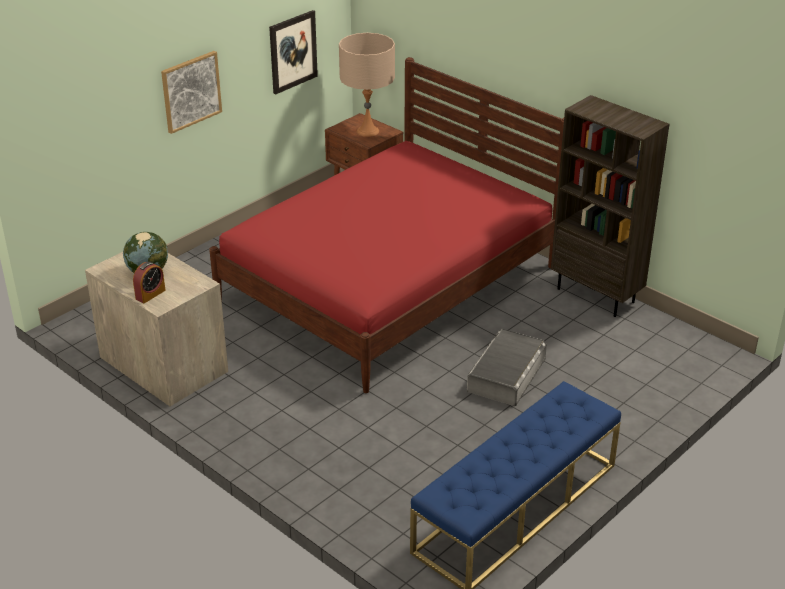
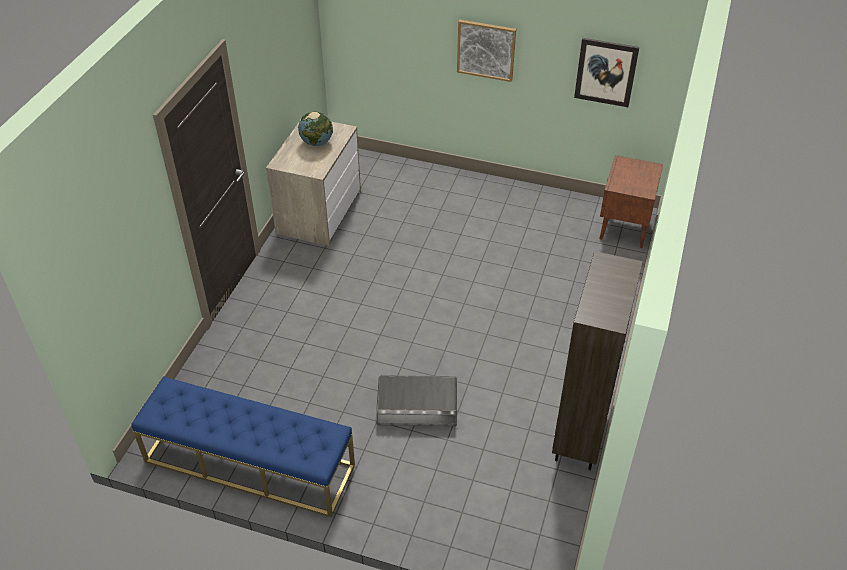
camera: 65 degrees right, 10 degrees up
alarm clock [133,262,166,304] -> none
red bed [209,57,564,393] -> none
beige table lamp [339,33,395,137] -> none

